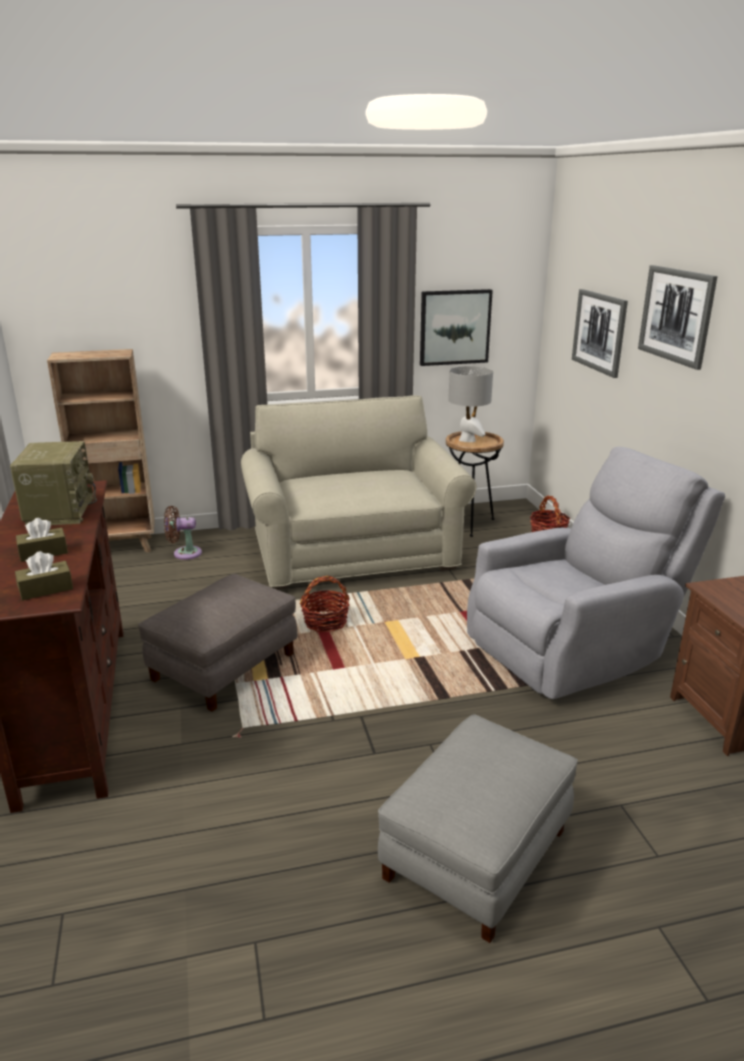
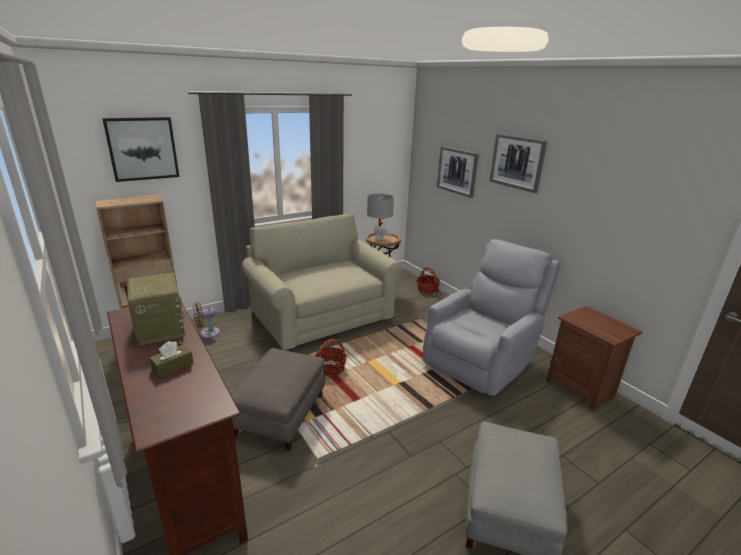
camera: 20 degrees left, 0 degrees up
brown tissue box [15,551,73,600] -> none
picture [420,289,493,366] -> picture moved to [102,117,179,182]

